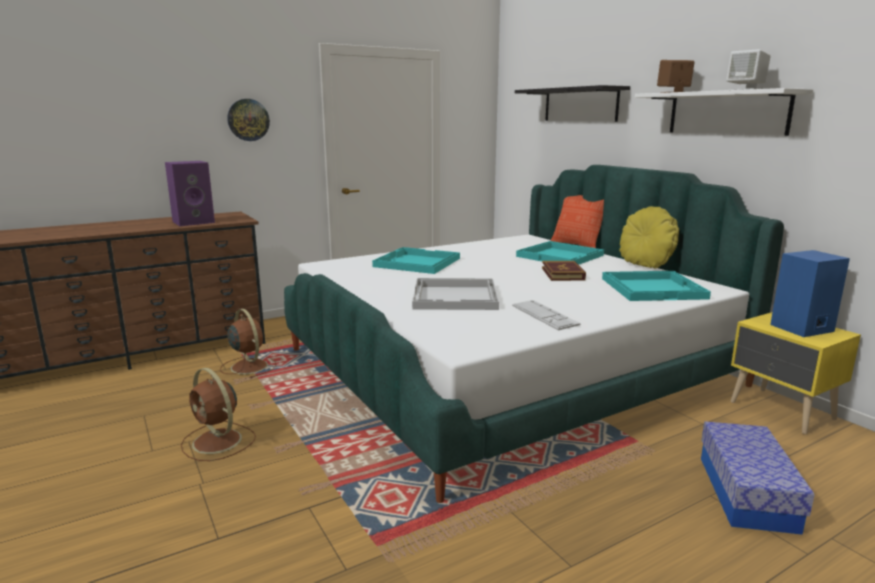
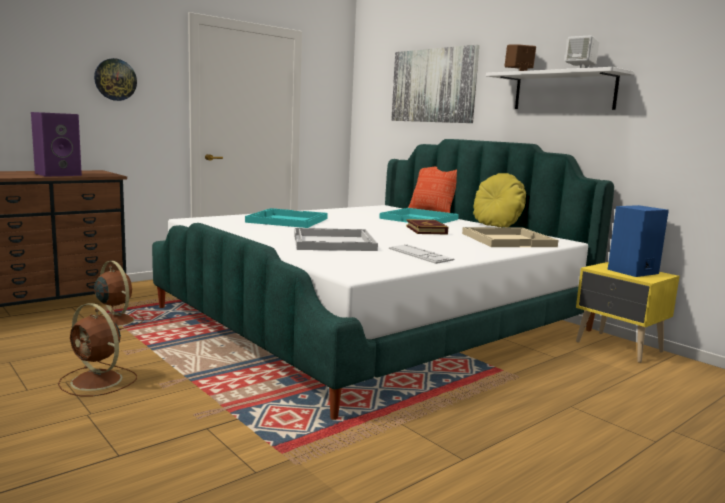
camera: 10 degrees left, 5 degrees down
black shelf [515,85,630,122] -> picture [391,45,479,123]
turquoise tray [602,271,711,301] -> beige tray [462,227,558,247]
storage box [701,421,814,535] -> none

